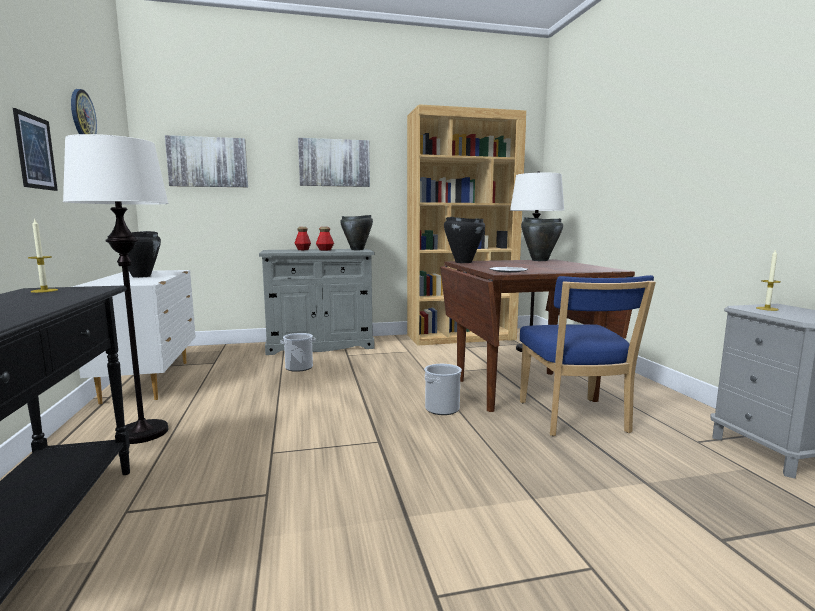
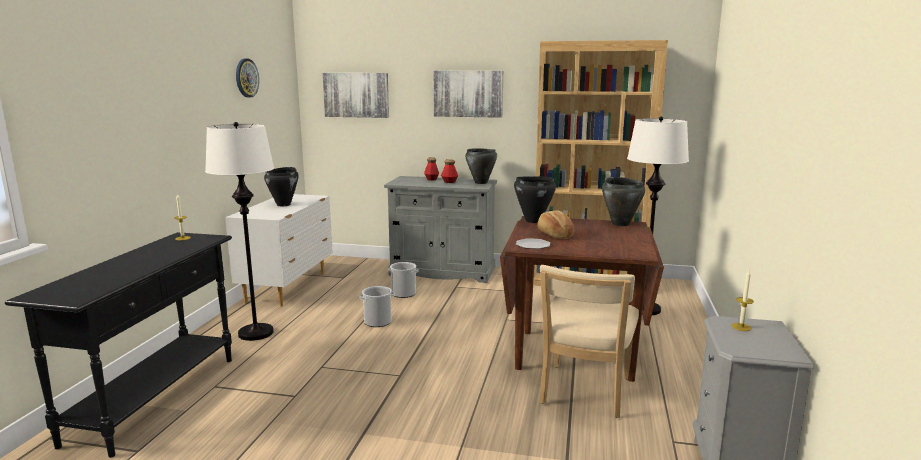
camera: 25 degrees right, 5 degrees up
picture [13,108,58,191] -> none
bucket [424,364,462,415] -> bucket moved to [359,286,394,327]
blue chair [520,275,656,436] -> beige chair [540,265,639,418]
none -> bread [537,211,574,239]

